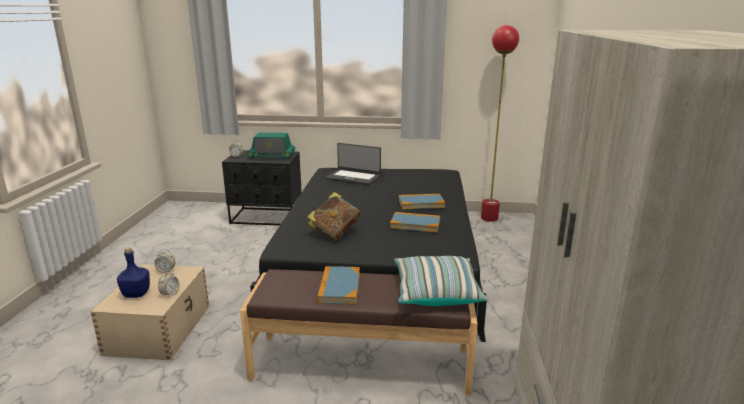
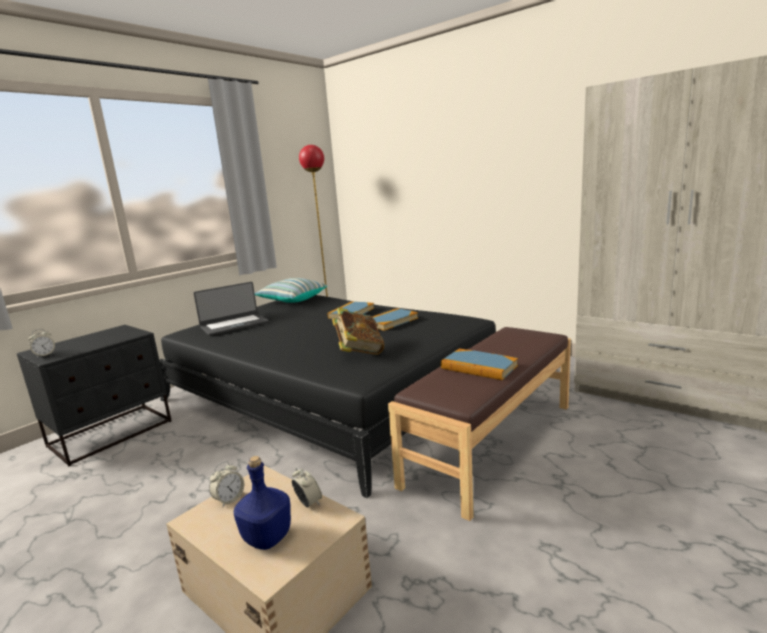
camera: 55 degrees left, 5 degrees down
radio [247,133,295,159] -> none
pillow [394,256,488,306] -> pillow moved to [255,278,327,303]

